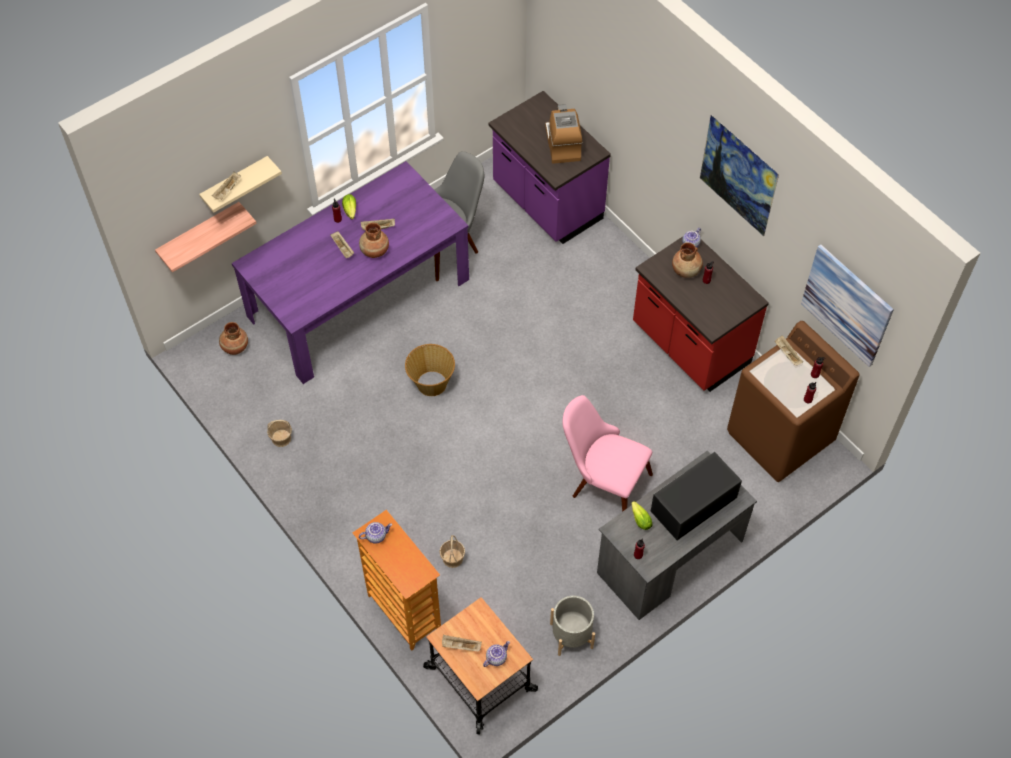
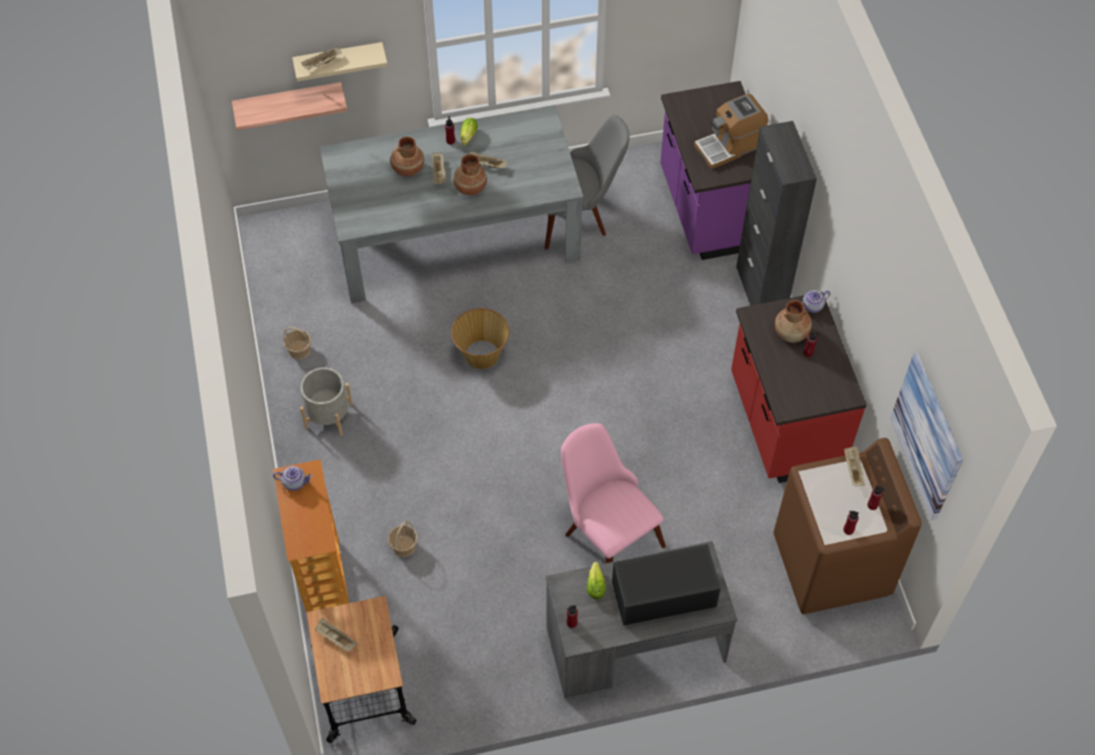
camera: 25 degrees right, 0 degrees up
brown vase [219,322,248,355] -> brown vase moved to [390,137,424,177]
purple dining table [232,161,469,384] -> grey dining table [319,105,583,303]
teapot [483,641,510,667] -> none
coffee machine [545,104,582,164] -> coffee machine turned 135 degrees counterclockwise [694,94,768,169]
grey planter [550,596,595,656] -> grey planter moved to [300,367,353,436]
picture [700,115,779,236] -> none
none -> black cabinet [736,121,817,306]

